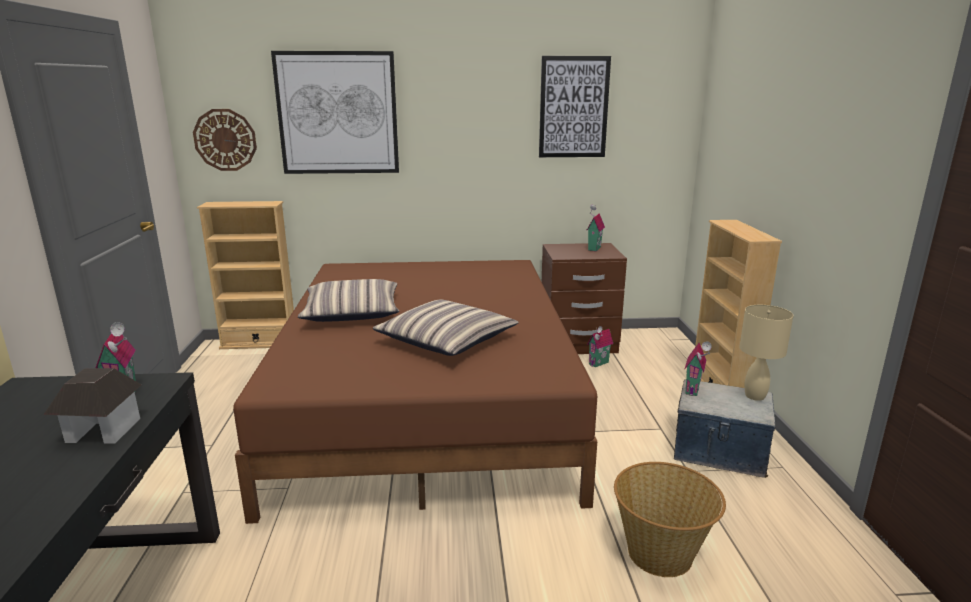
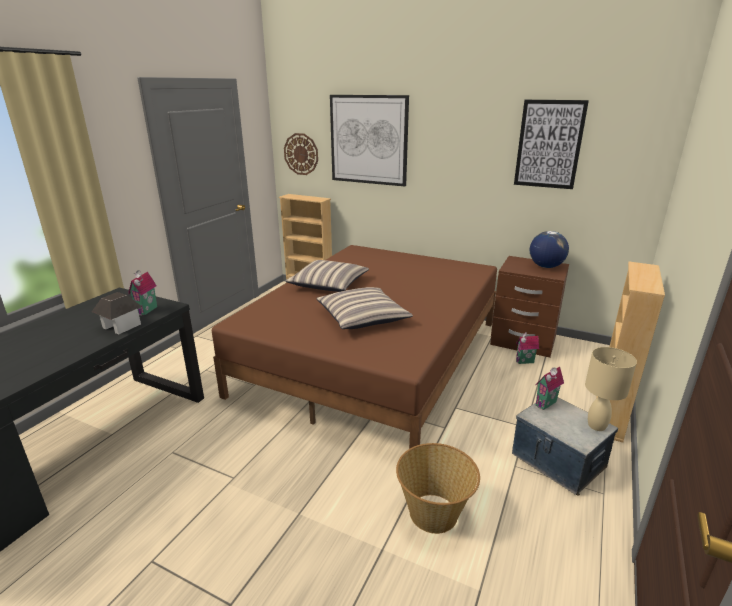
camera: 30 degrees right, 5 degrees up
toy house [586,205,605,251] -> globe [530,231,569,268]

